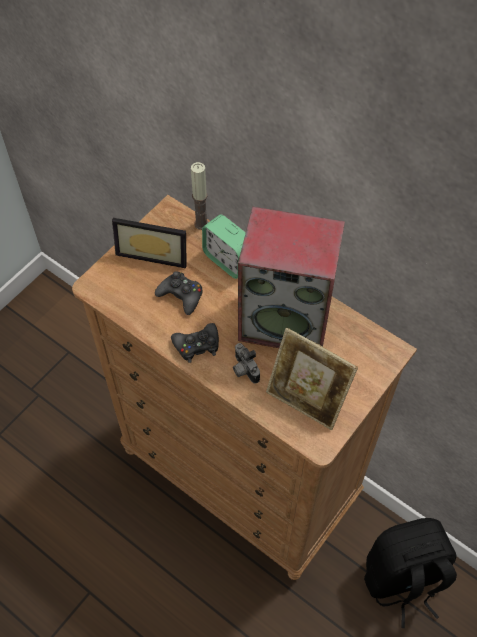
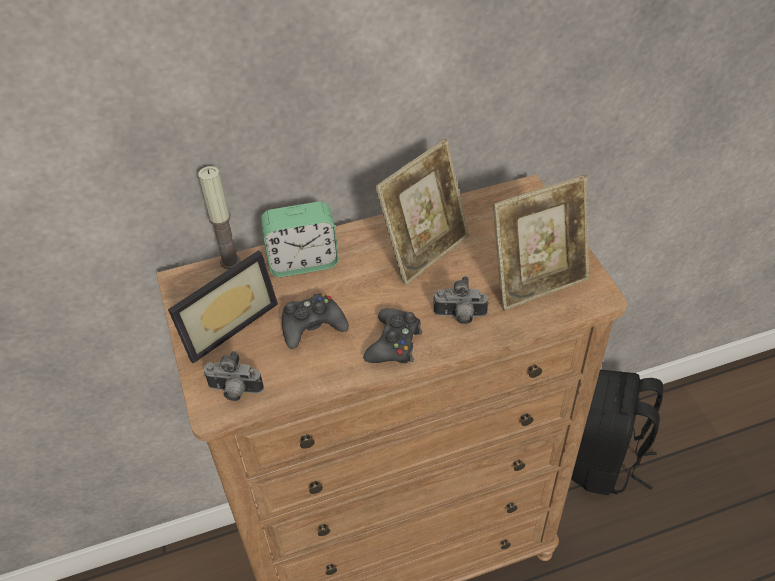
camera: 55 degrees left, 10 degrees down
speaker [238,206,345,348] -> picture frame [375,139,469,285]
none -> camera [203,351,264,401]

